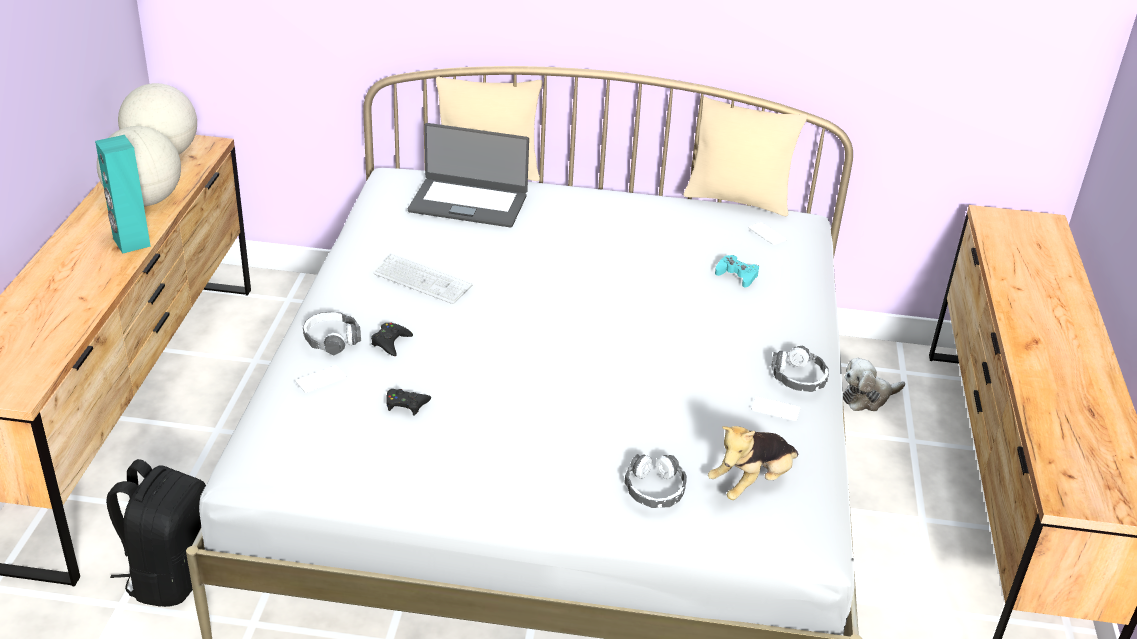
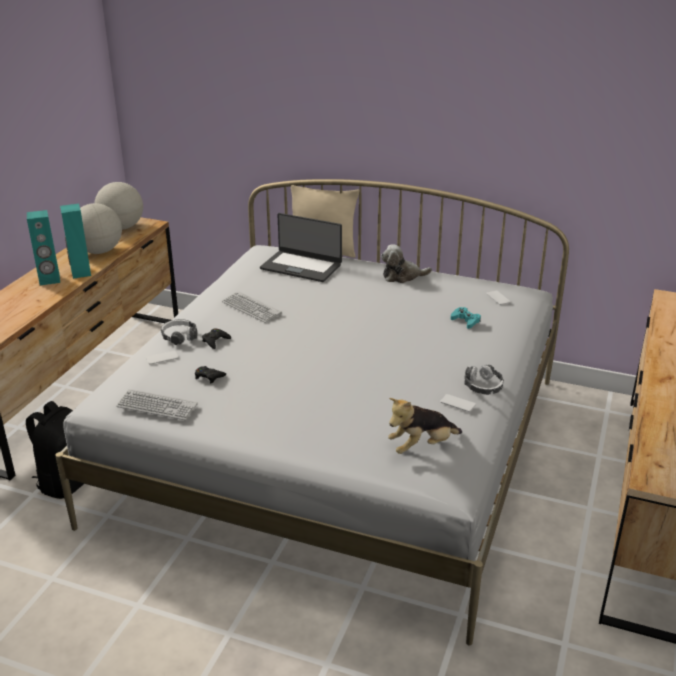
camera: 15 degrees right, 5 degrees down
headphones [624,454,687,508] -> none
beige pillow [683,96,807,216] -> none
plush toy [843,358,905,411] -> plush toy moved to [381,244,432,283]
none -> turquoise speaker [27,210,60,285]
none -> keyboard [116,389,198,420]

